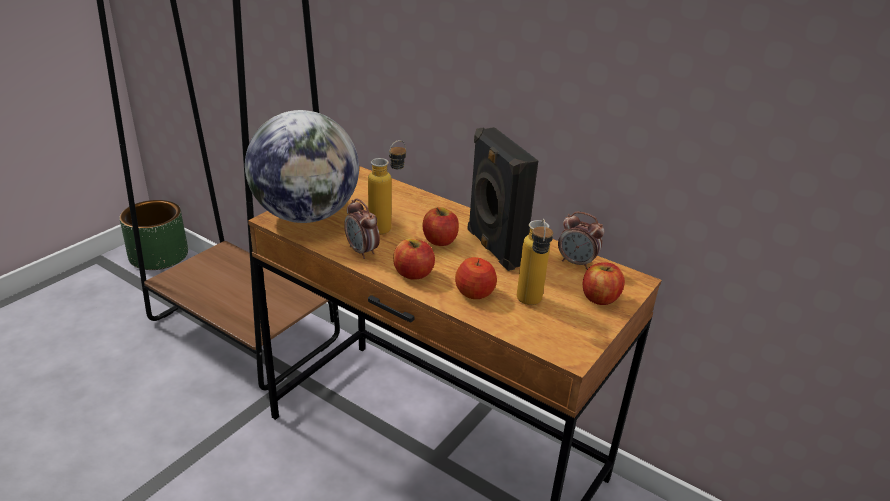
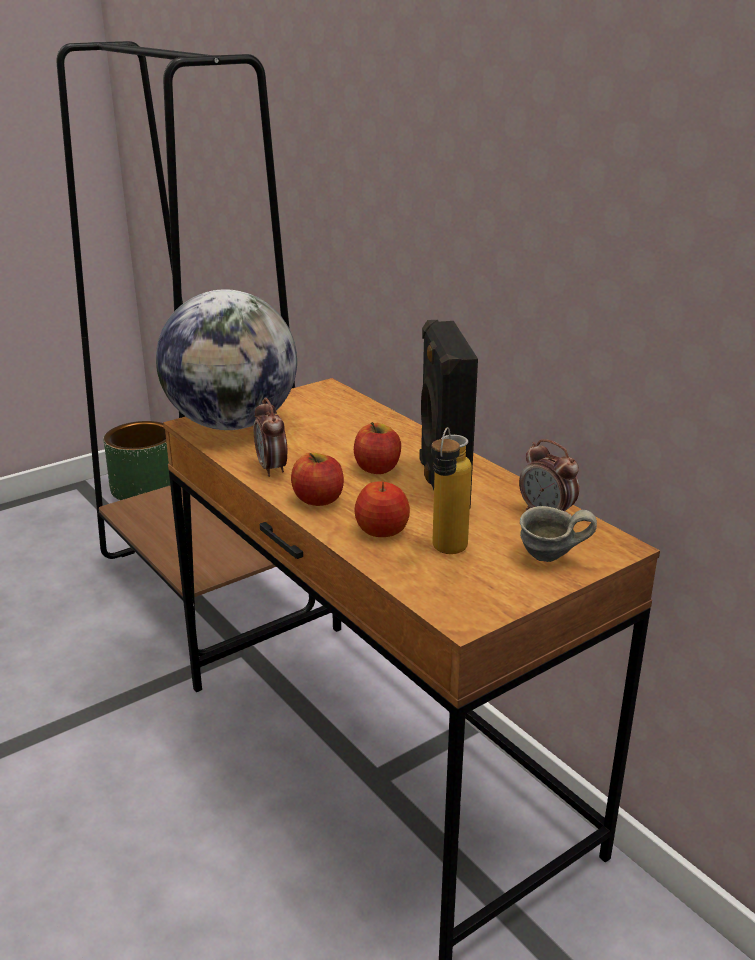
camera: 20 degrees right, 5 degrees down
bottle [368,140,406,235] -> none
apple [583,263,625,305] -> grey mug [520,506,597,562]

